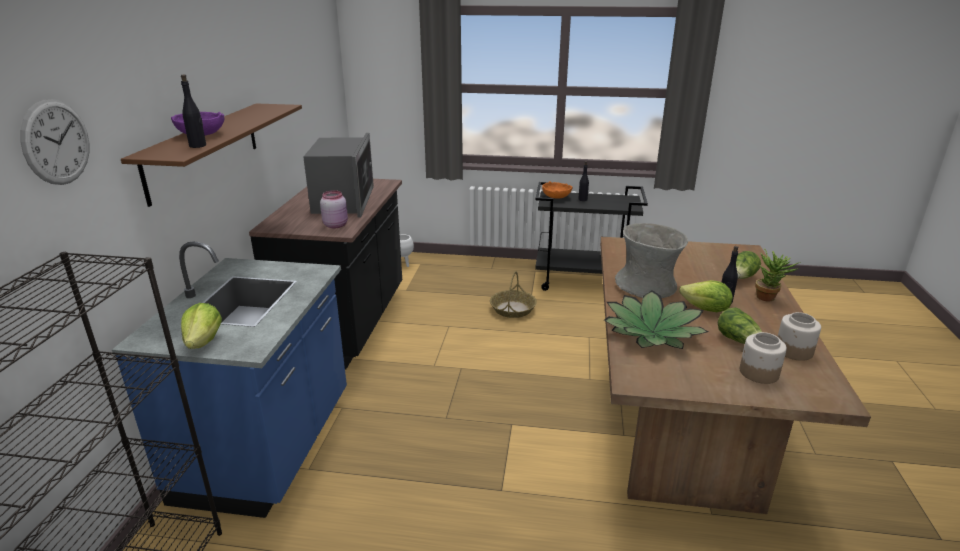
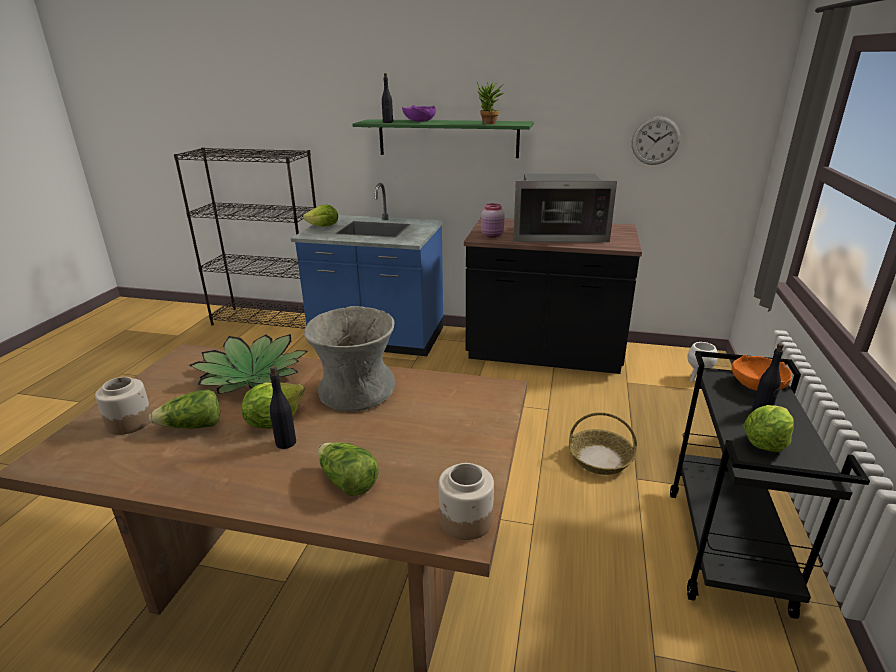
camera: 95 degrees right, 0 degrees up
wall clock [20,99,89,185] -> wall clock moved to [632,116,680,165]
brown shelf [121,104,302,207] -> green shelf [352,119,534,158]
potted plant [755,248,801,301] -> potted plant moved to [477,82,504,124]
jar [777,312,821,361] -> jar moved to [438,463,494,540]
none -> lettuce [744,405,794,452]

